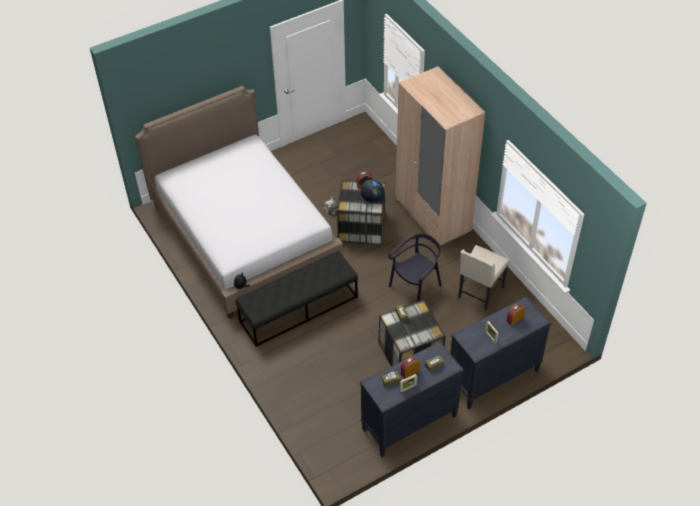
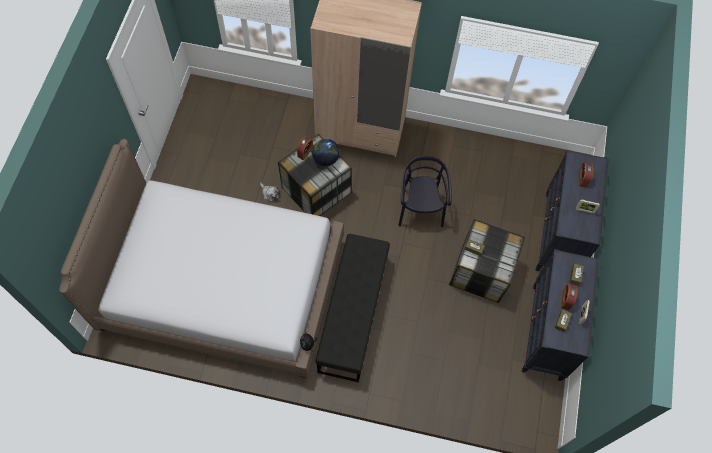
camera: 50 degrees left, 15 degrees up
beige chair [458,245,509,310] -> none

